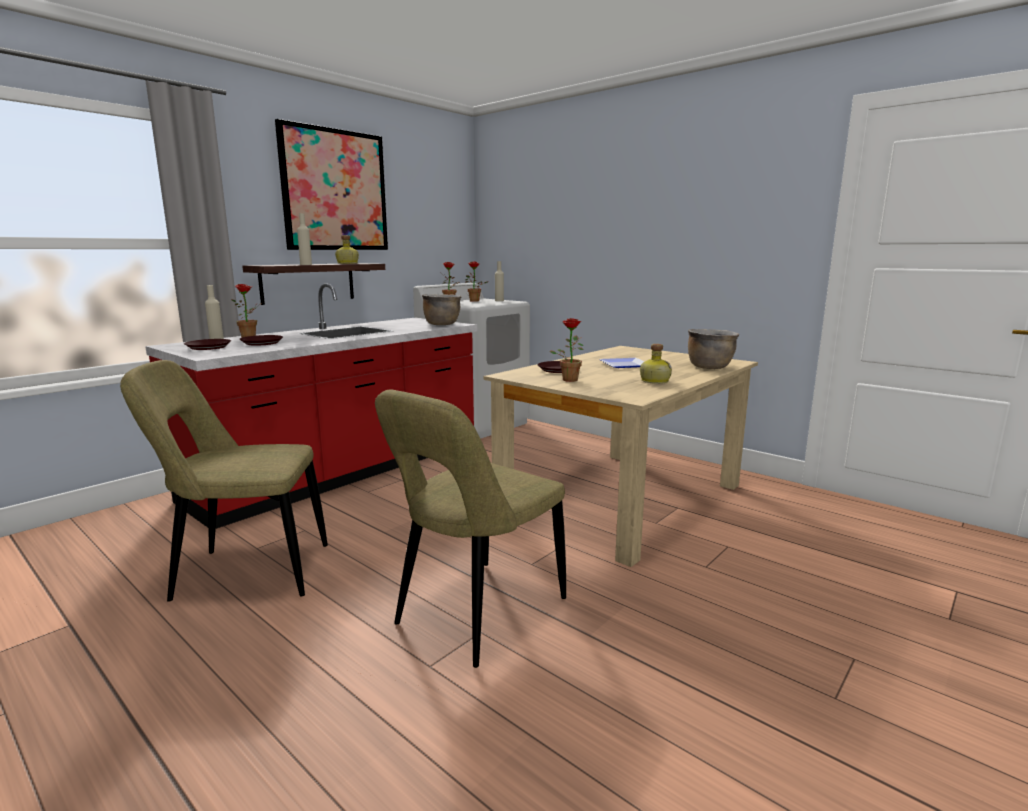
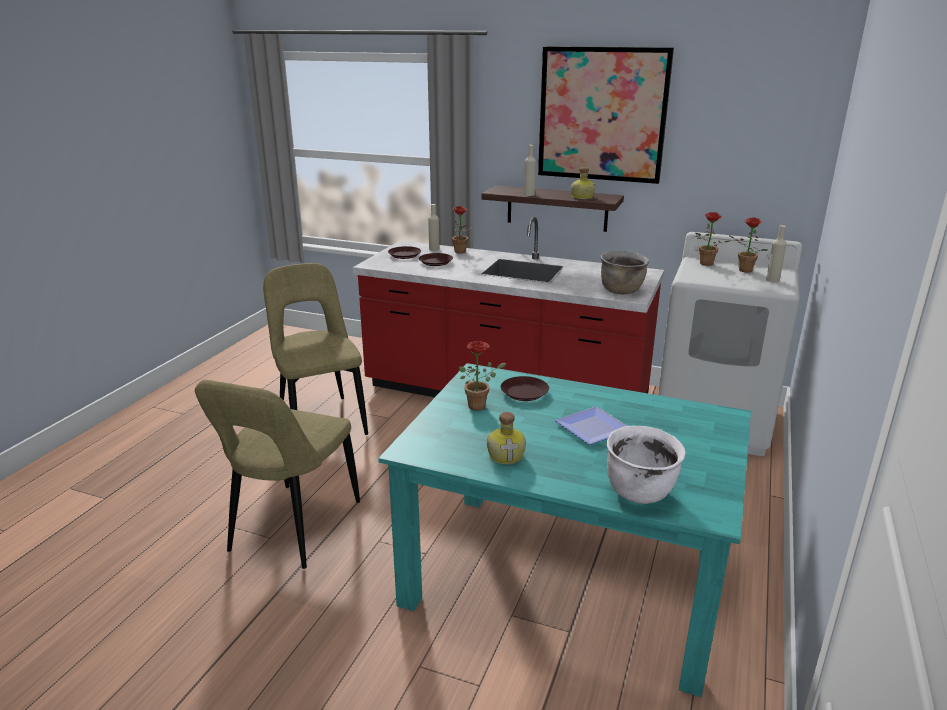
camera: 70 degrees right, 10 degrees up
beige chair [375,389,566,668] -> beige chair turned 90 degrees counterclockwise [195,380,360,569]
beige dining table [484,346,758,567] -> turquoise dining table [378,363,751,697]
brown cooking pot [688,329,739,369] -> white cooking pot [607,426,686,504]

